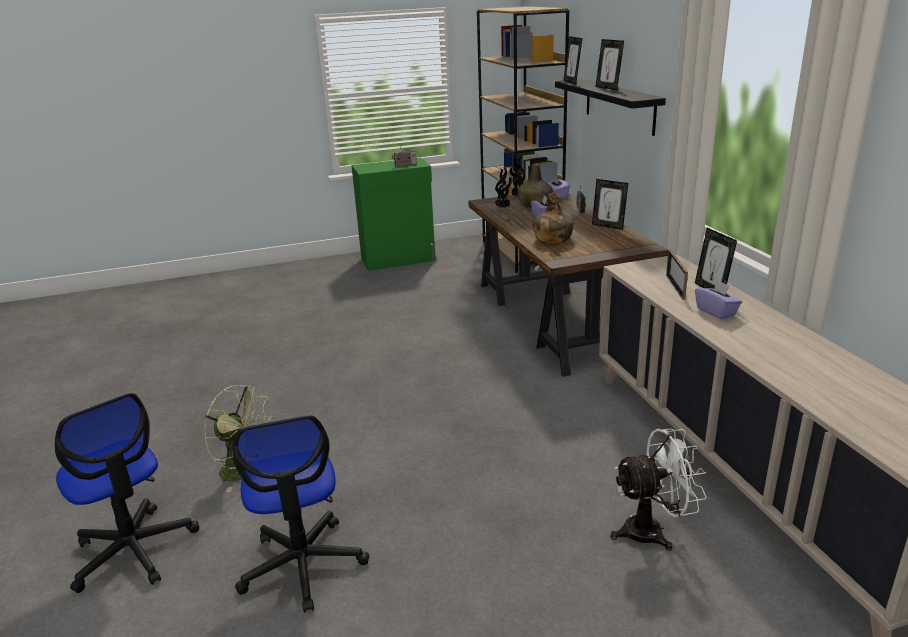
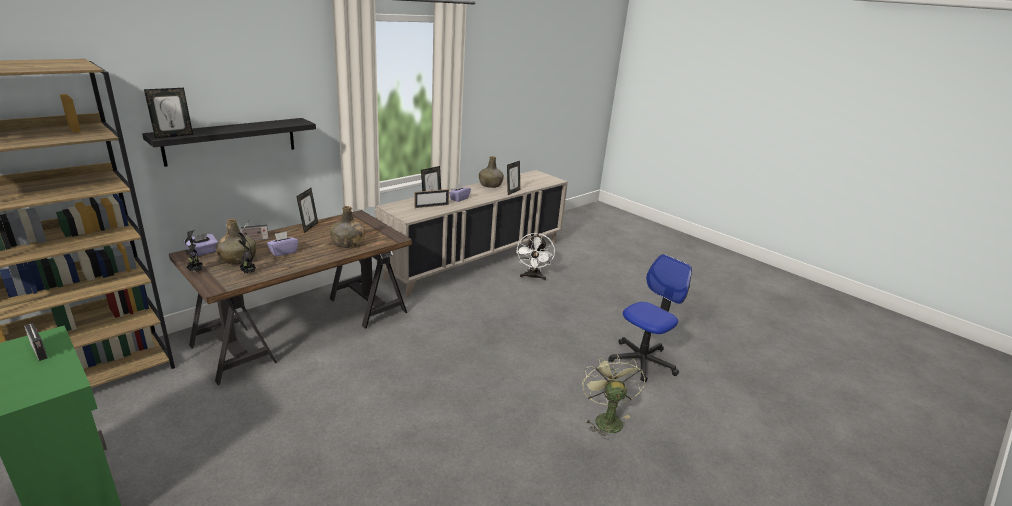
camera: 120 degrees left, 0 degrees up
office chair [55,393,199,593] -> none
picture frame [595,39,624,90] -> picture frame moved to [507,161,520,195]
white fan [610,428,707,551] -> white fan turned 135 degrees counterclockwise [516,233,555,280]
none -> green bottle [479,156,504,188]

